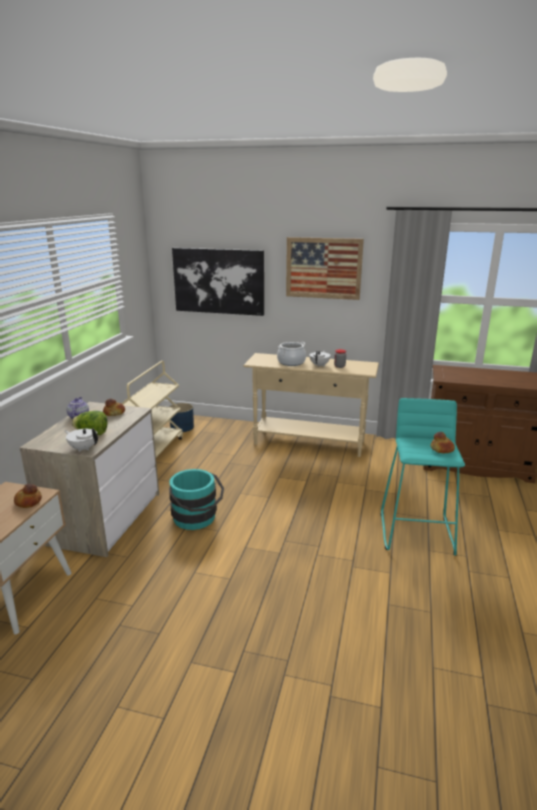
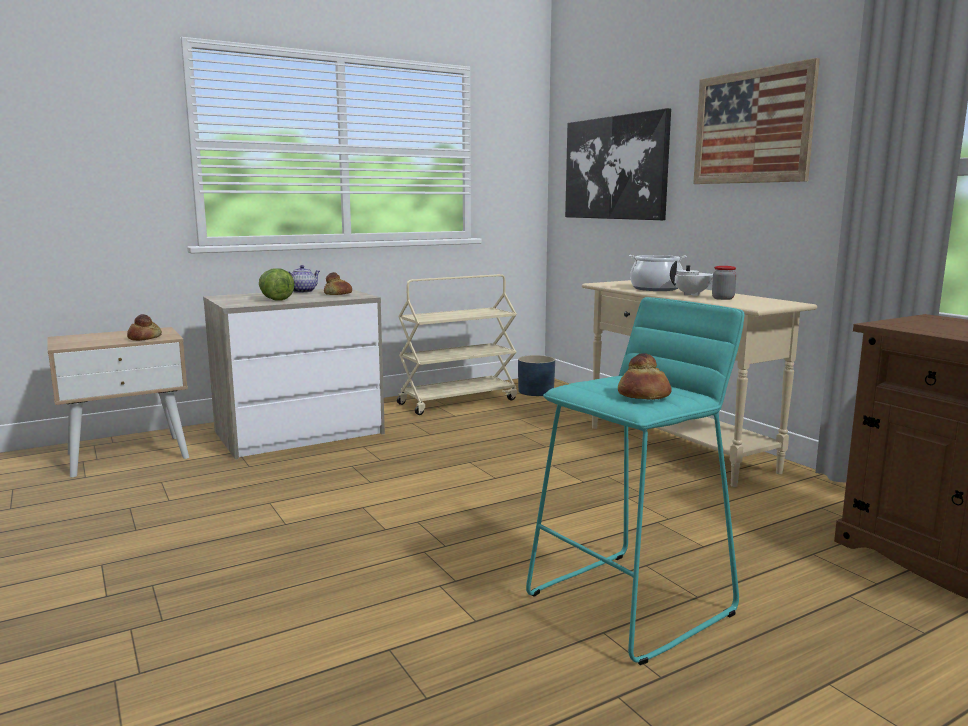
camera: 45 degrees right, 10 degrees down
white teapot [64,428,98,452] -> none
turquoise bucket [169,469,224,530] -> none

